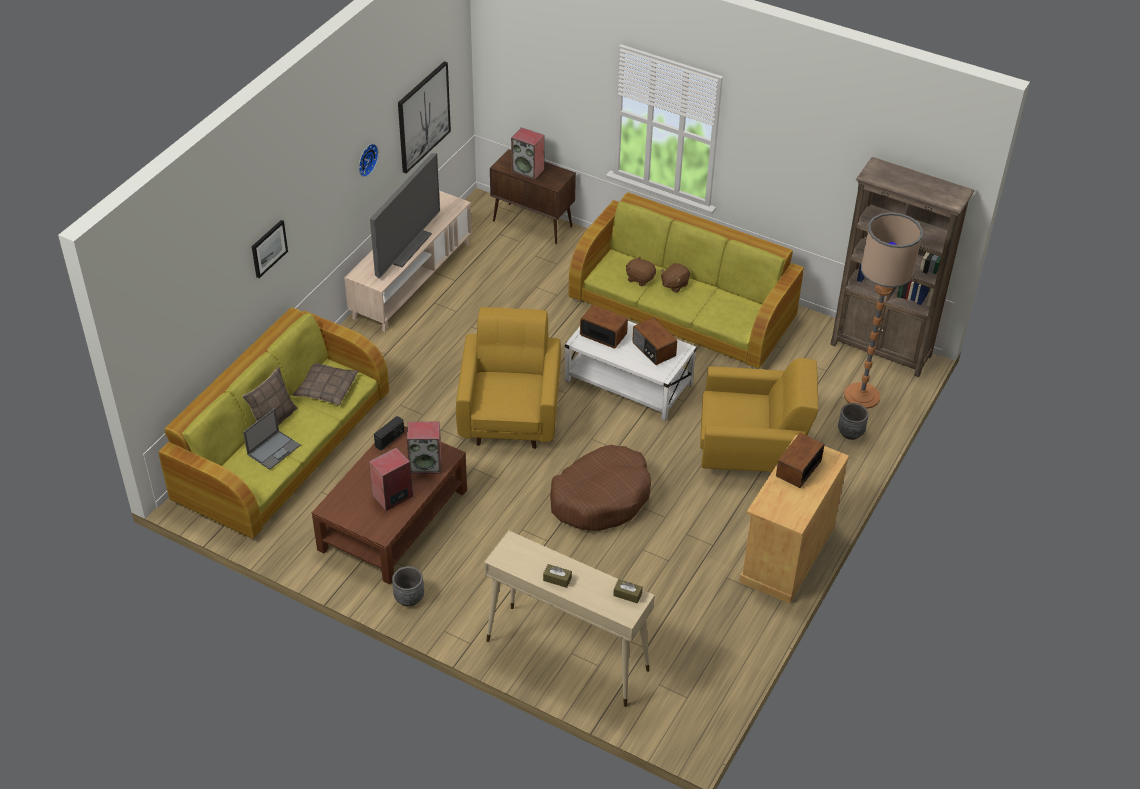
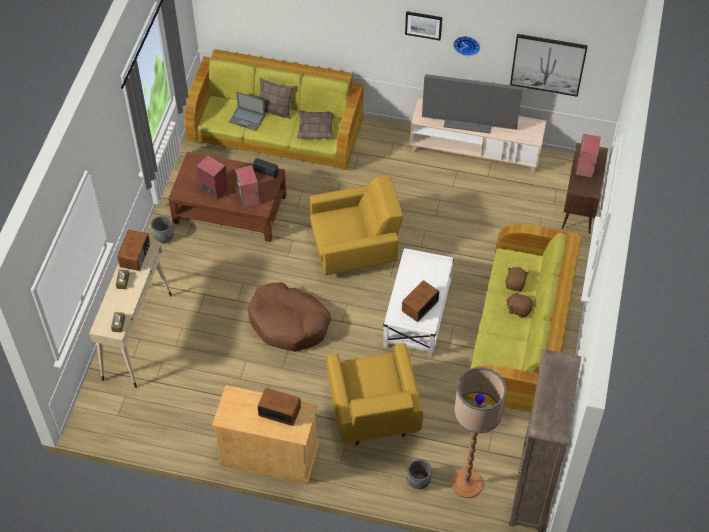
camera: 75 degrees right, 10 degrees up
picture [252,220,288,278] -> picture moved to [405,11,442,40]
radio [580,305,628,348] -> radio moved to [117,230,150,271]

